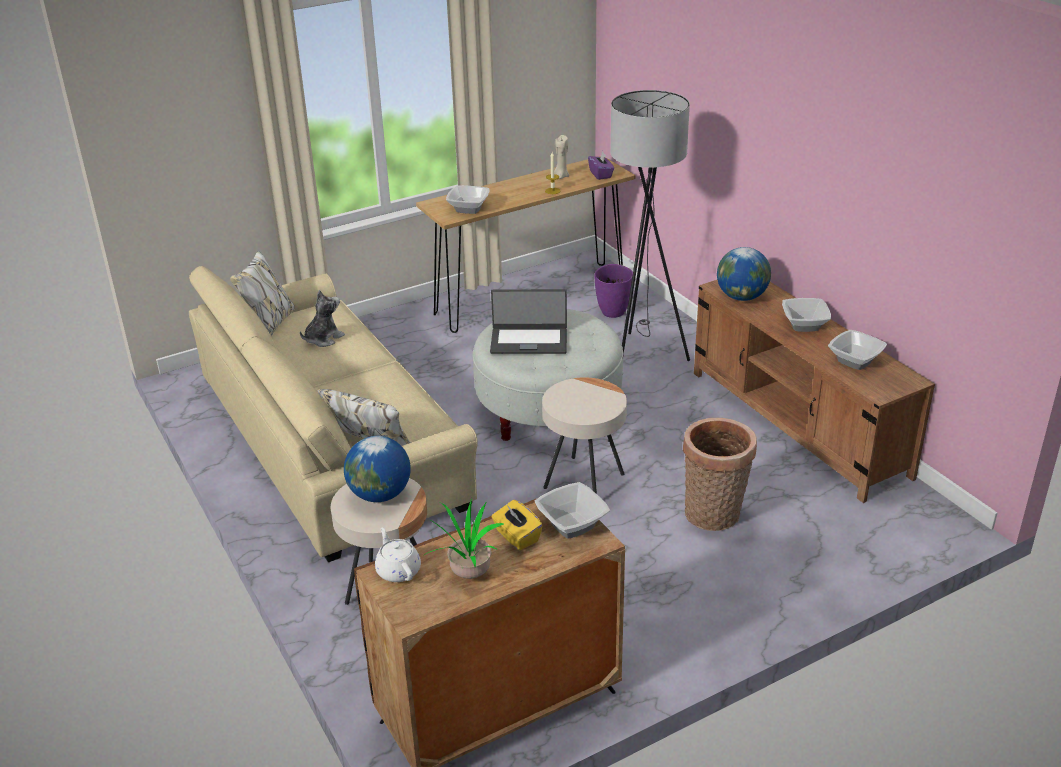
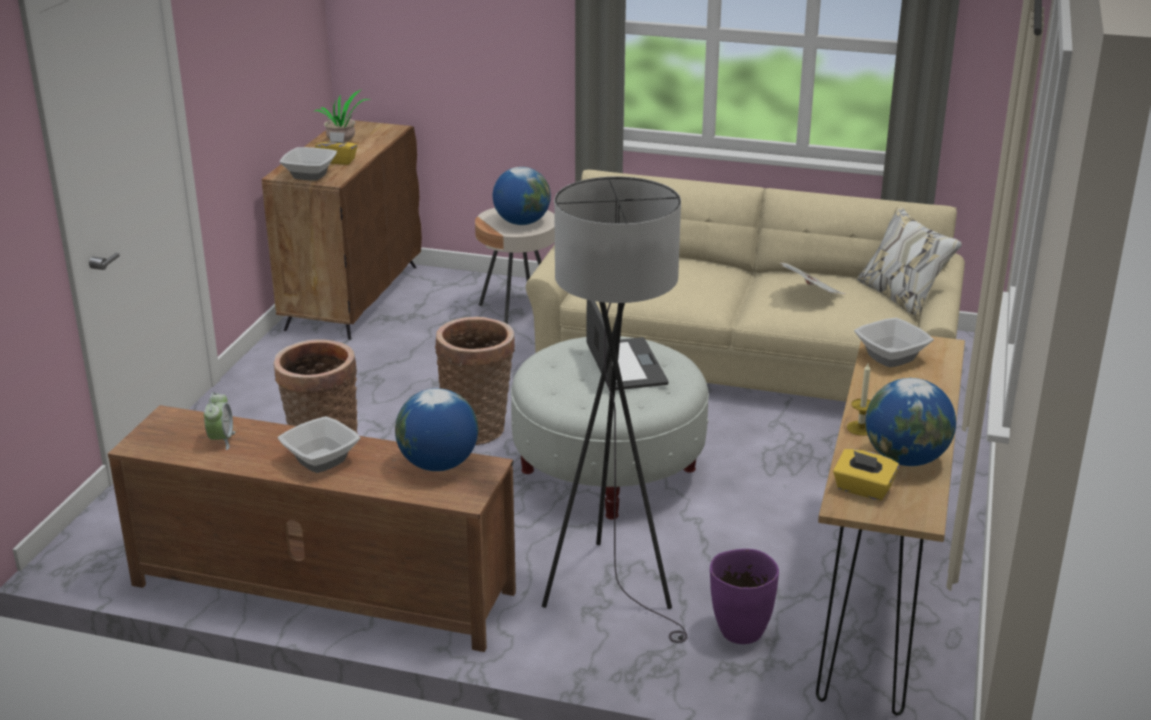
camera: 135 degrees right, 5 degrees down
plush toy [300,290,345,347] -> newspaper [780,263,845,295]
white teapot [375,528,421,582] -> none
laptop [490,289,567,354] -> laptop turned 120 degrees clockwise [586,300,669,390]
beige side table [542,377,627,494] -> basket [435,317,515,445]
beige candle [554,135,569,179] -> globe [866,378,956,466]
purple tissue box [588,151,614,180] -> yellow tissue box [833,449,899,501]
bowl [828,330,887,370] -> alarm clock [204,392,235,450]

